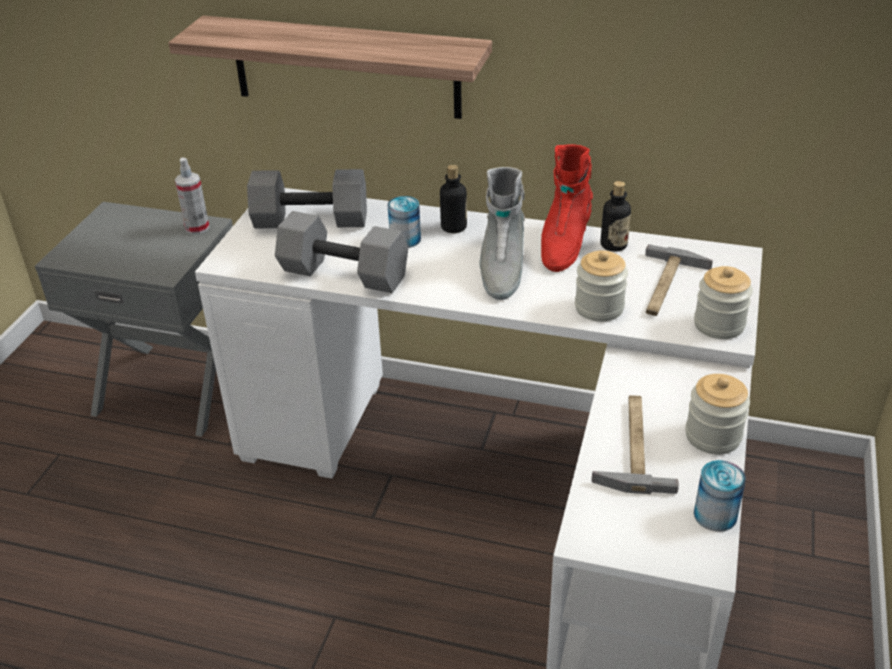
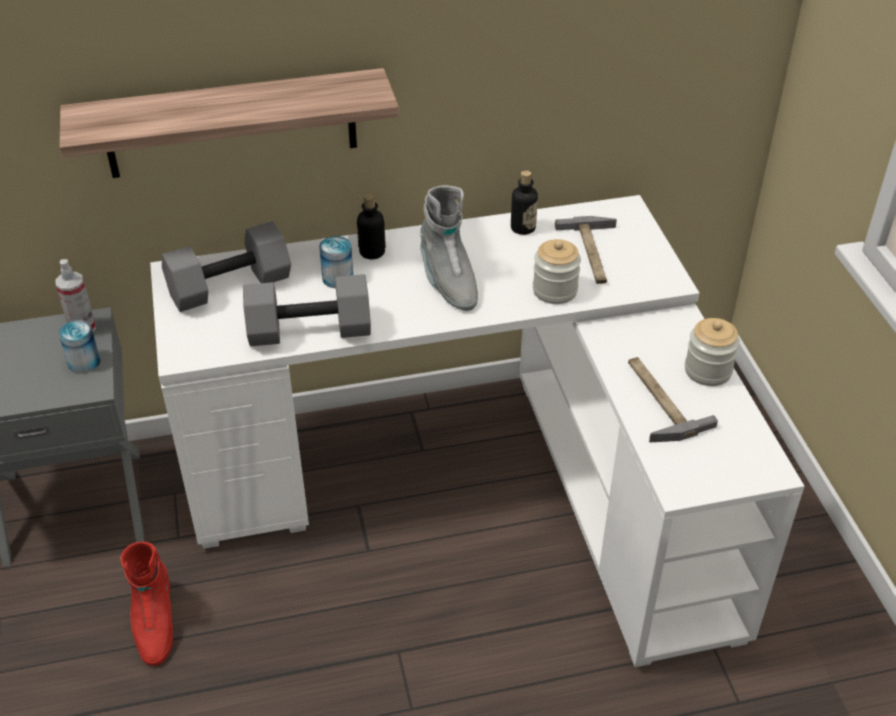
camera: 30 degrees left, 5 degrees up
red boot [541,144,593,272] -> red boot moved to [120,541,173,666]
jar [694,266,753,339] -> none
can [694,460,746,532] -> can moved to [59,320,100,373]

